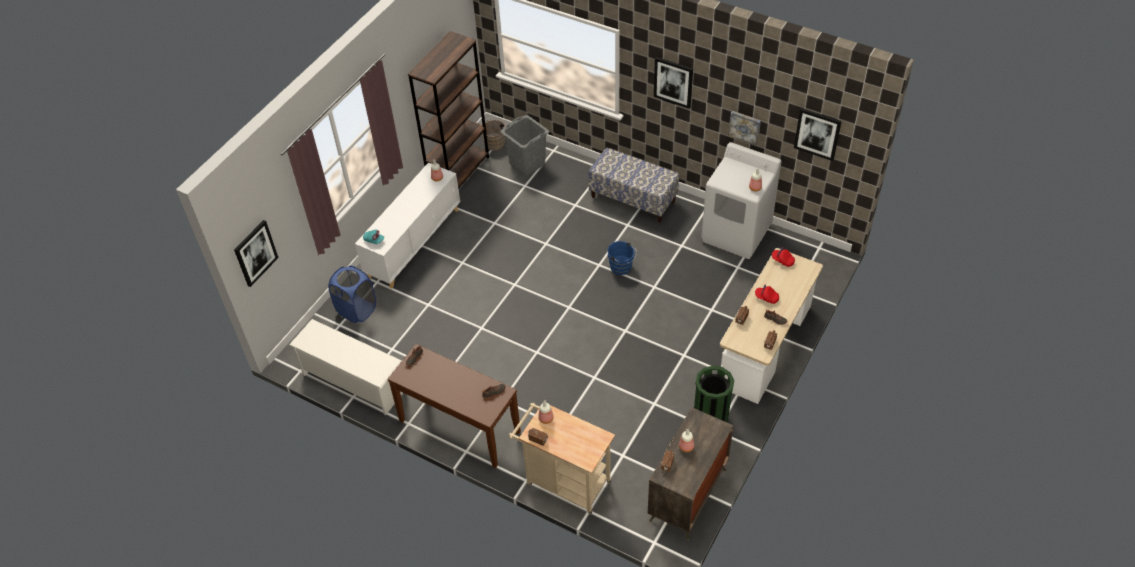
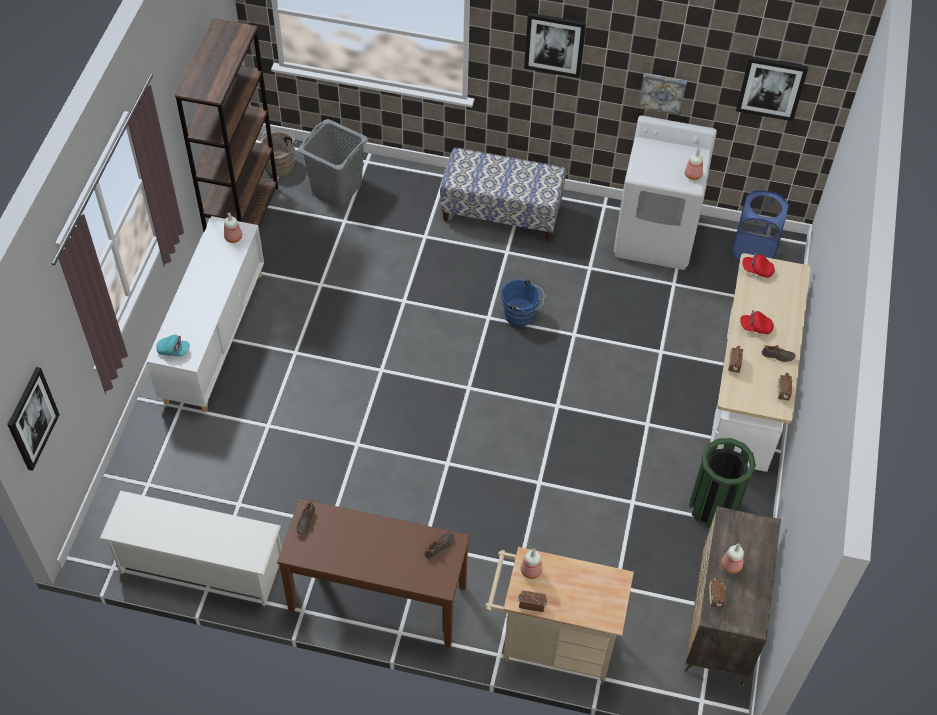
camera: 20 degrees left, 5 degrees up
blue laundry basket [329,266,376,323] -> blue laundry basket moved to [732,190,789,261]

